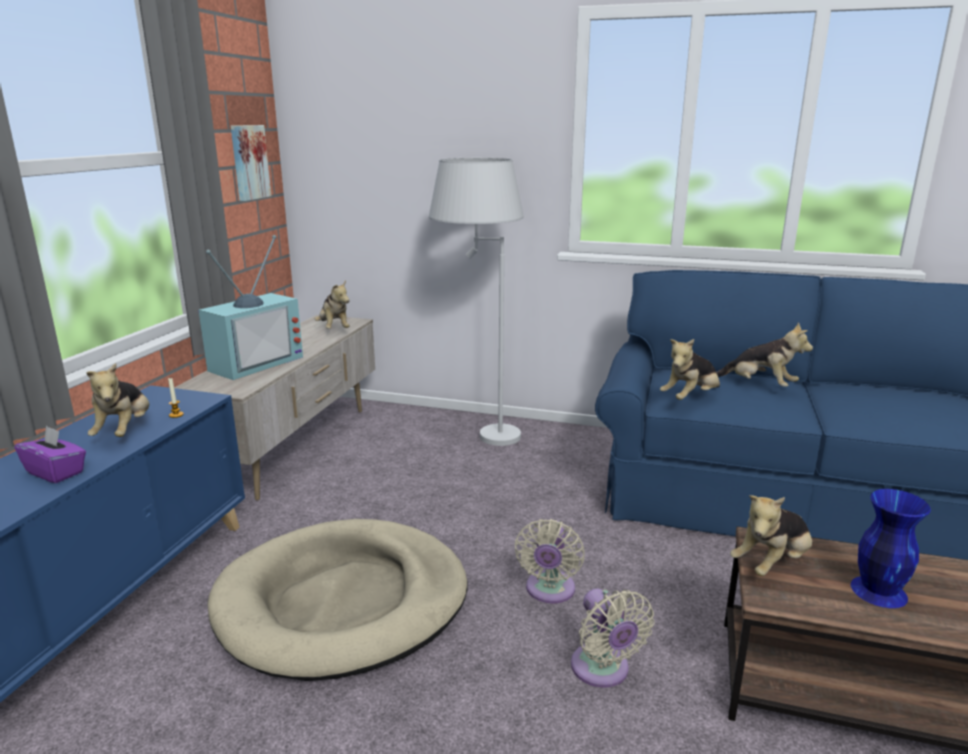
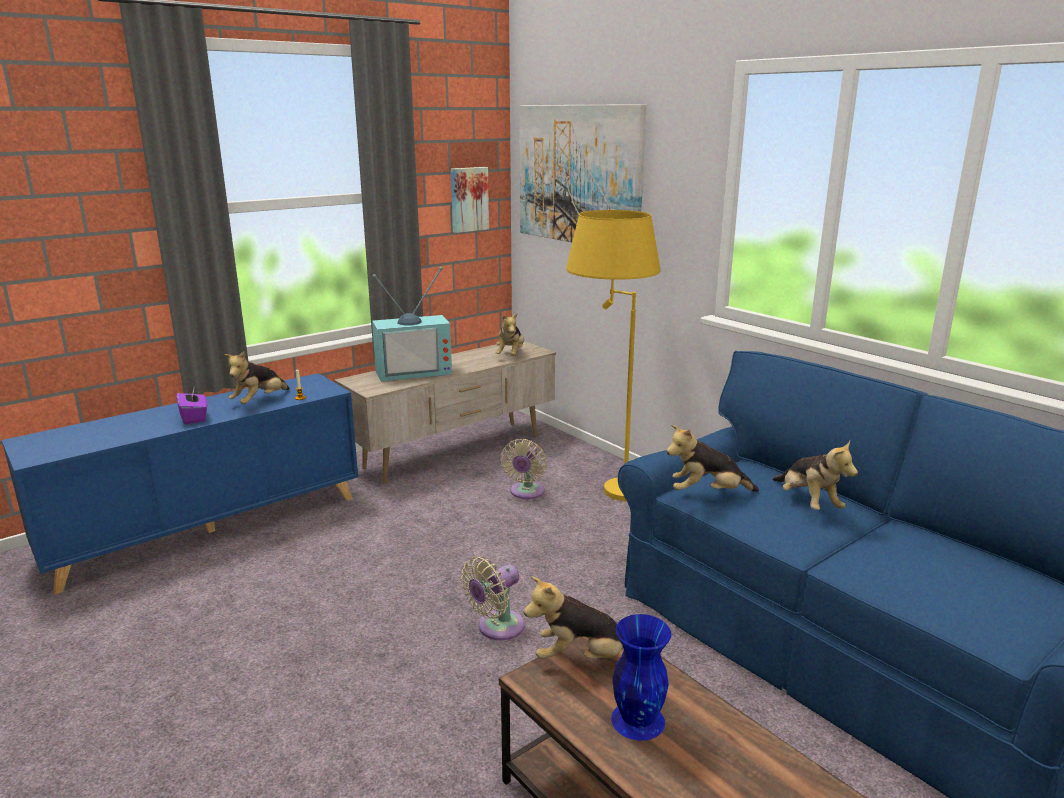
camera: 35 degrees right, 0 degrees up
beige dog bed [207,519,468,681] -> none
white floor lamp [429,158,524,446] -> yellow floor lamp [566,210,660,501]
beige fan [571,588,654,688] -> beige fan moved to [500,439,547,499]
none -> picture [519,104,647,242]

